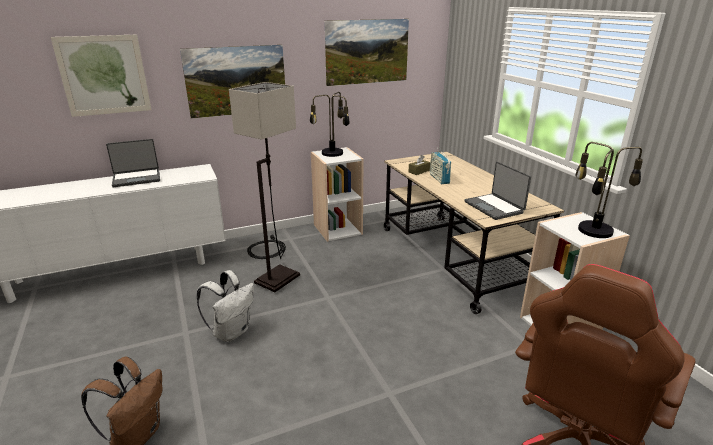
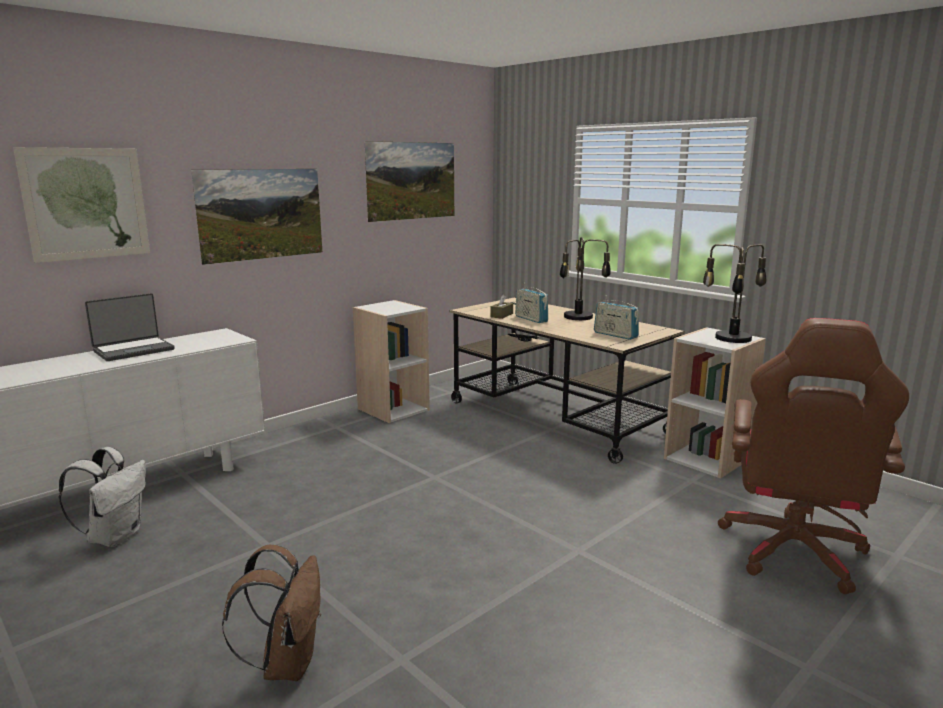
camera: 20 degrees left, 10 degrees down
white backpack [197,270,254,342] -> white backpack moved to [59,447,146,547]
floor lamp [229,82,300,292] -> none
table lamp [310,92,349,157] -> table lamp moved to [560,237,611,320]
laptop [464,162,531,220] -> radio [594,296,639,340]

